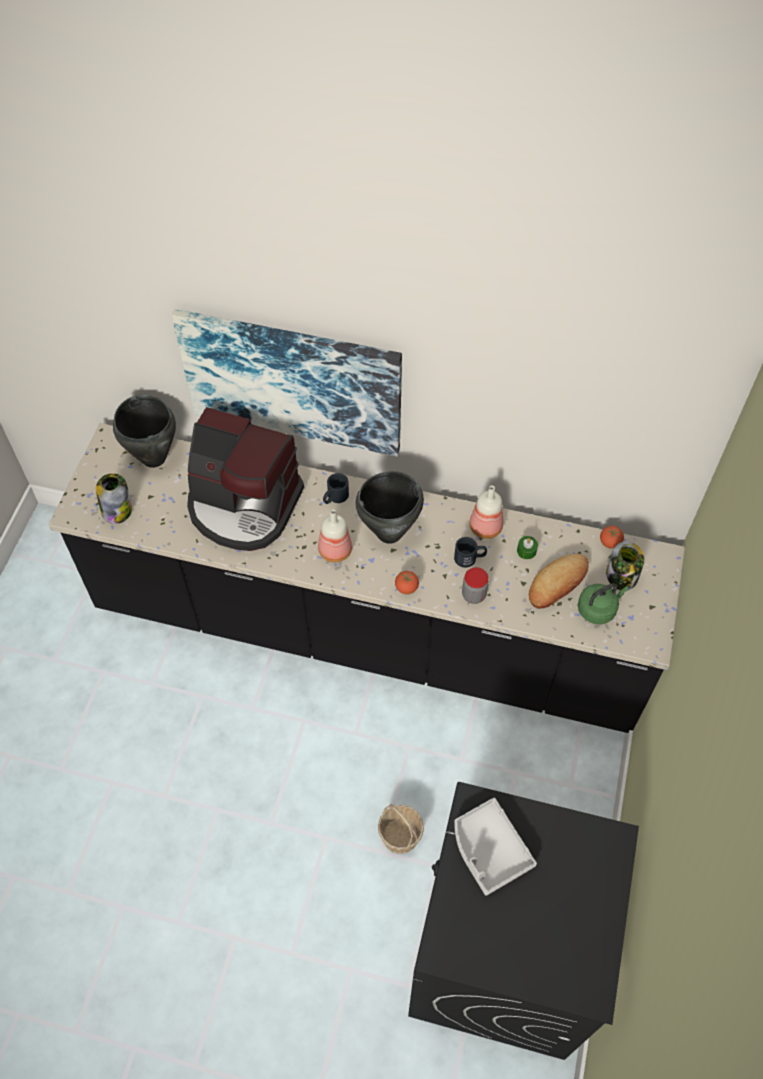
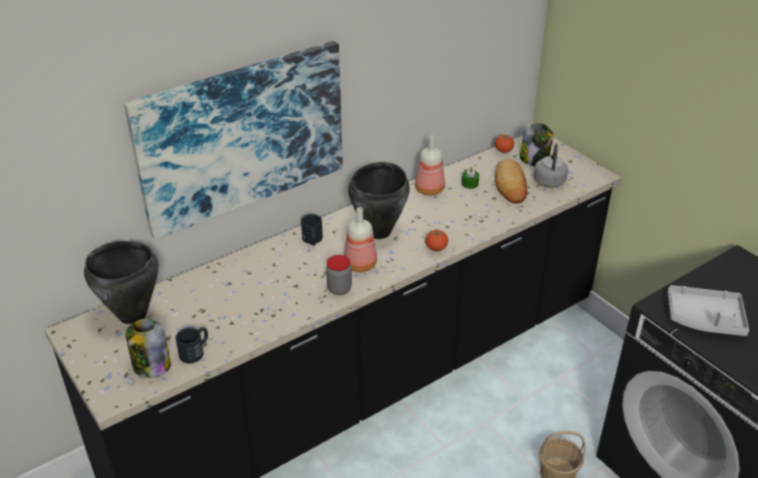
camera: 50 degrees left, 20 degrees down
coffee machine [187,407,304,551] -> none
black mug [454,537,487,568] -> black mug moved to [175,327,208,363]
jar [462,567,489,604] -> jar moved to [326,255,352,295]
green kettle [578,584,629,624] -> grey kettle [534,144,568,188]

